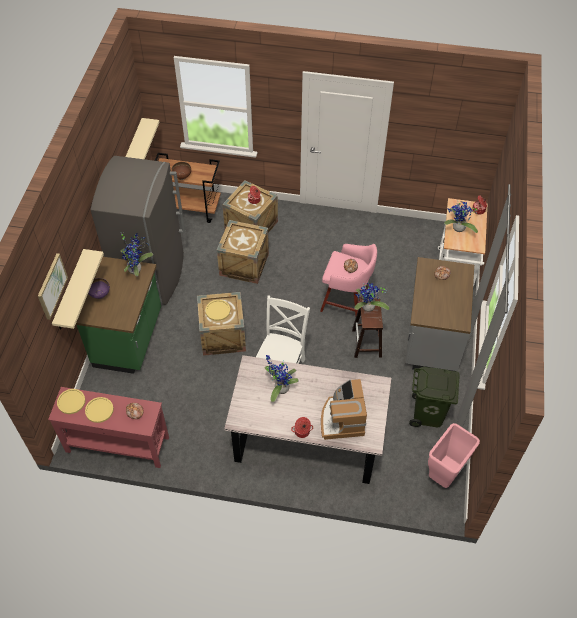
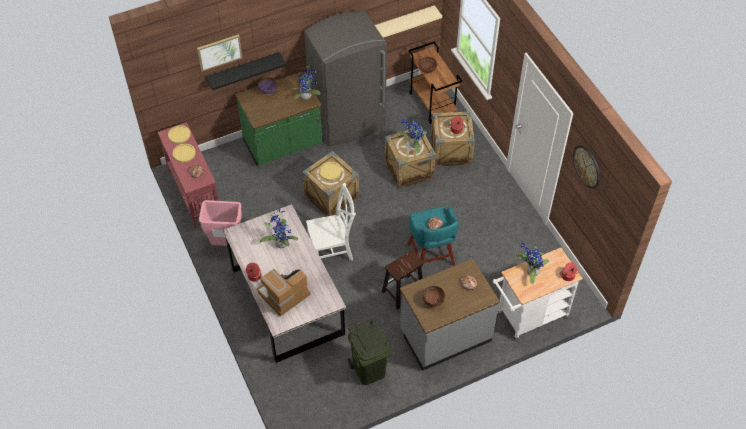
camera: 55 degrees right, 0 degrees up
beige shelf [52,249,104,330] -> black shelf [206,52,286,90]
pink stool [320,244,377,316] -> turquoise stool [407,206,459,268]
potted plant [354,283,389,312] -> potted plant moved to [398,119,427,153]
pink trash can [428,423,480,488] -> pink trash can moved to [199,200,242,246]
none -> brown bowl [423,286,445,307]
none -> wall clock [573,145,600,188]

